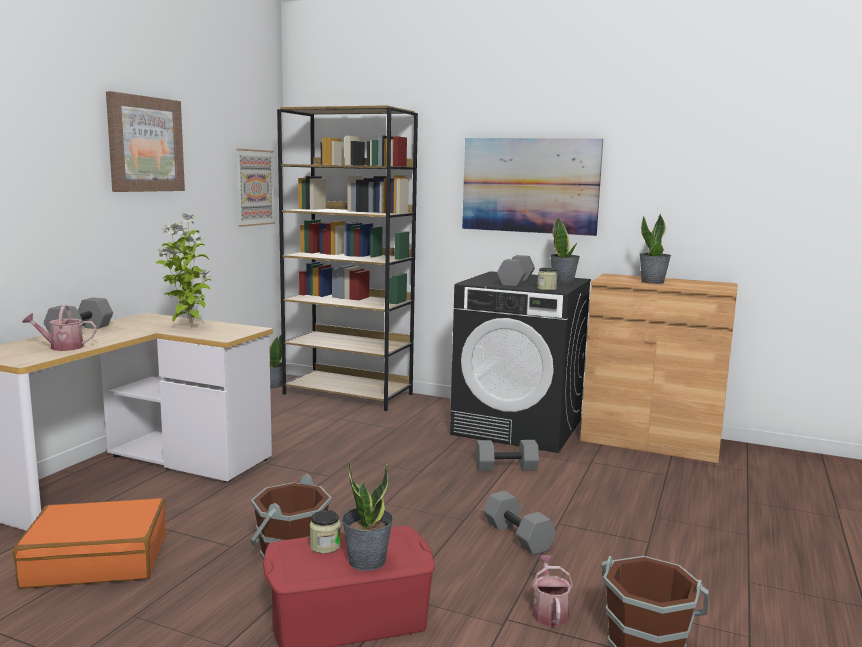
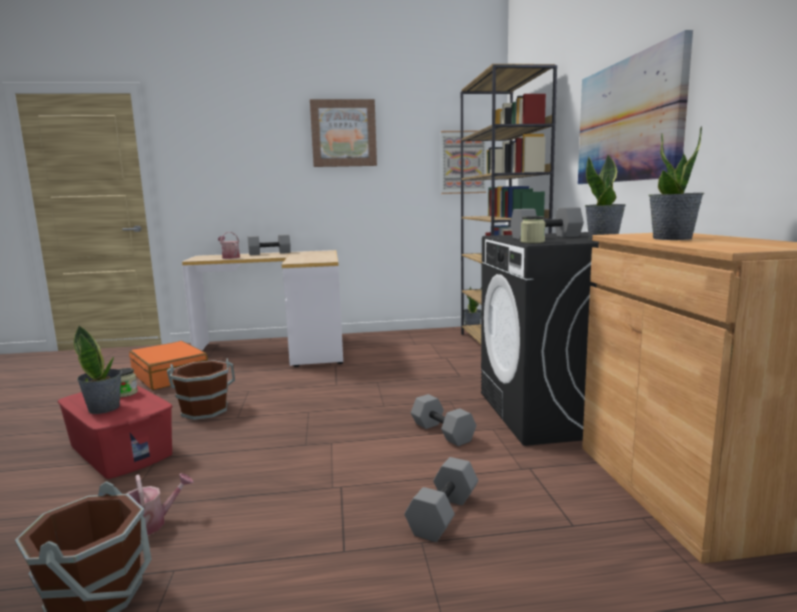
camera: 60 degrees right, 0 degrees up
potted plant [156,214,212,327] -> none
grey dumbbell [483,491,556,555] -> grey dumbbell moved to [405,457,478,542]

